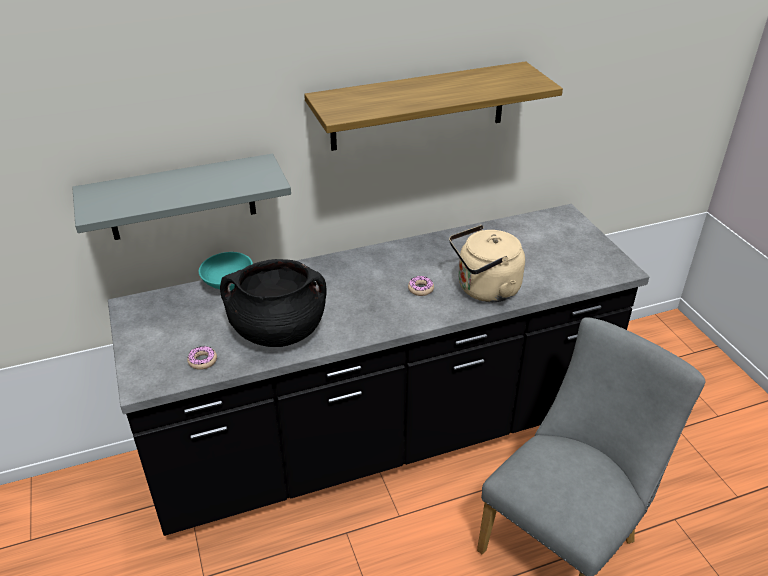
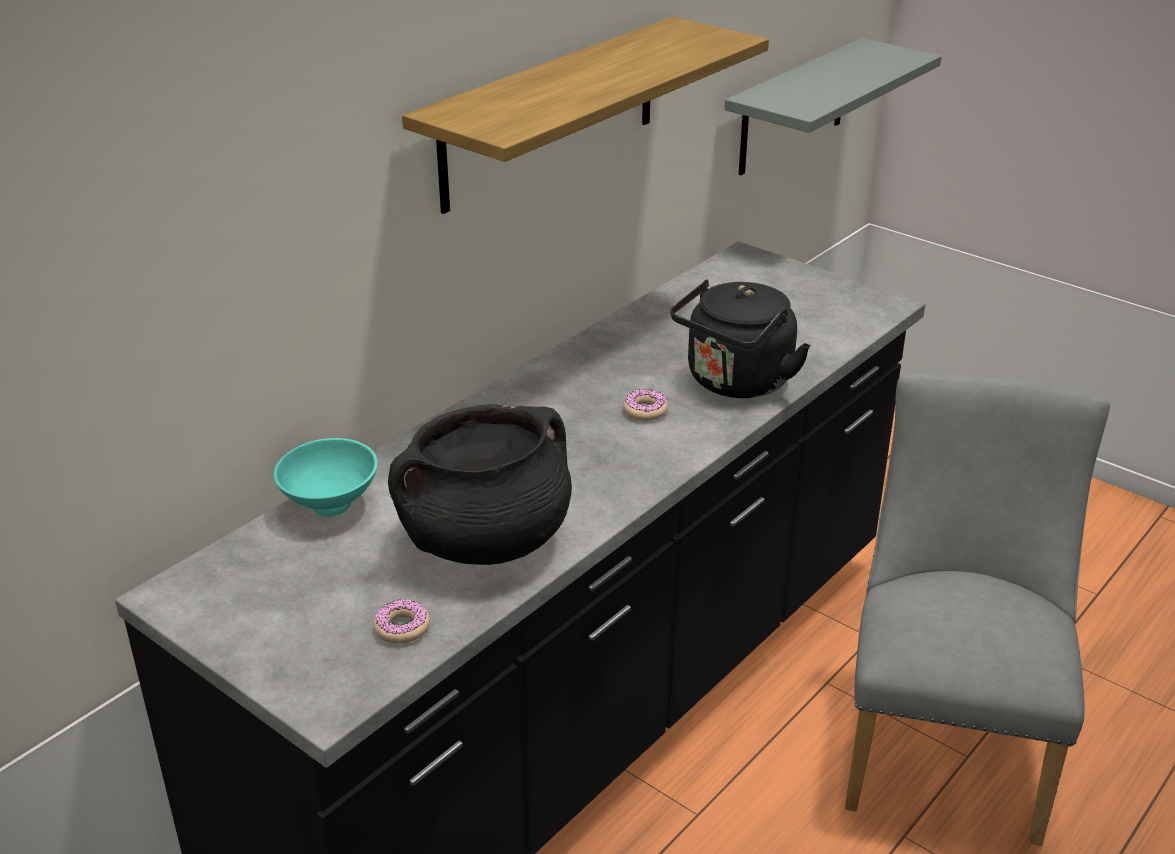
camera: 30 degrees left, 5 degrees down
grey shelf [72,154,291,240] -> grey shelf moved to [725,38,942,175]
beige kettle [449,225,525,302] -> black kettle [670,279,811,398]

